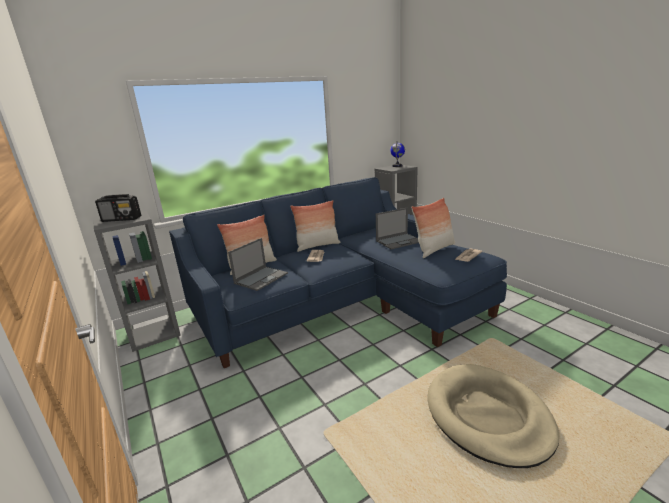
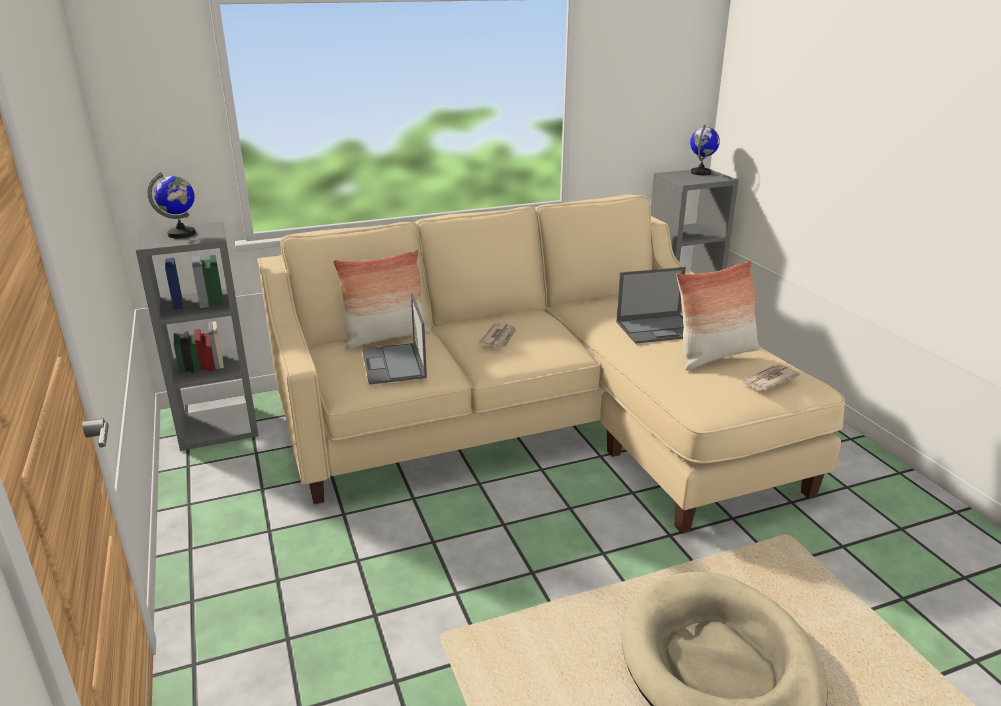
camera: 10 degrees right, 5 degrees up
radio [95,194,141,222] -> globe [147,172,196,238]
blue sofa [169,177,507,368] -> beige sofa [257,194,845,533]
laptop [228,238,288,291] -> laptop turned 120 degrees clockwise [362,294,427,385]
pillow [290,200,341,252] -> none

